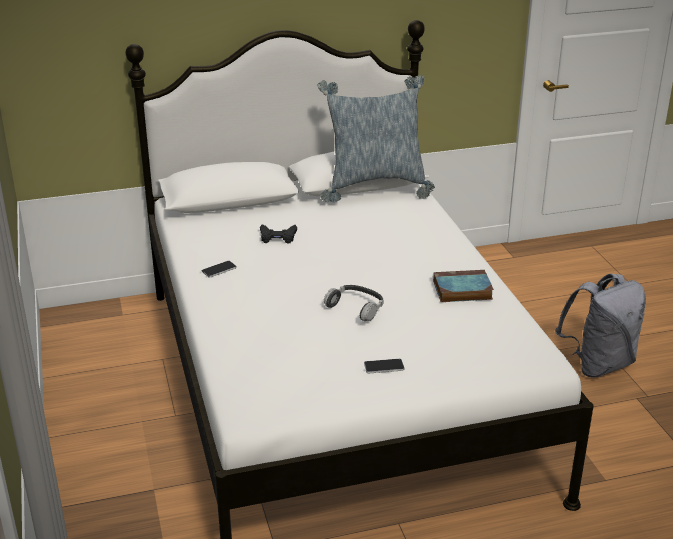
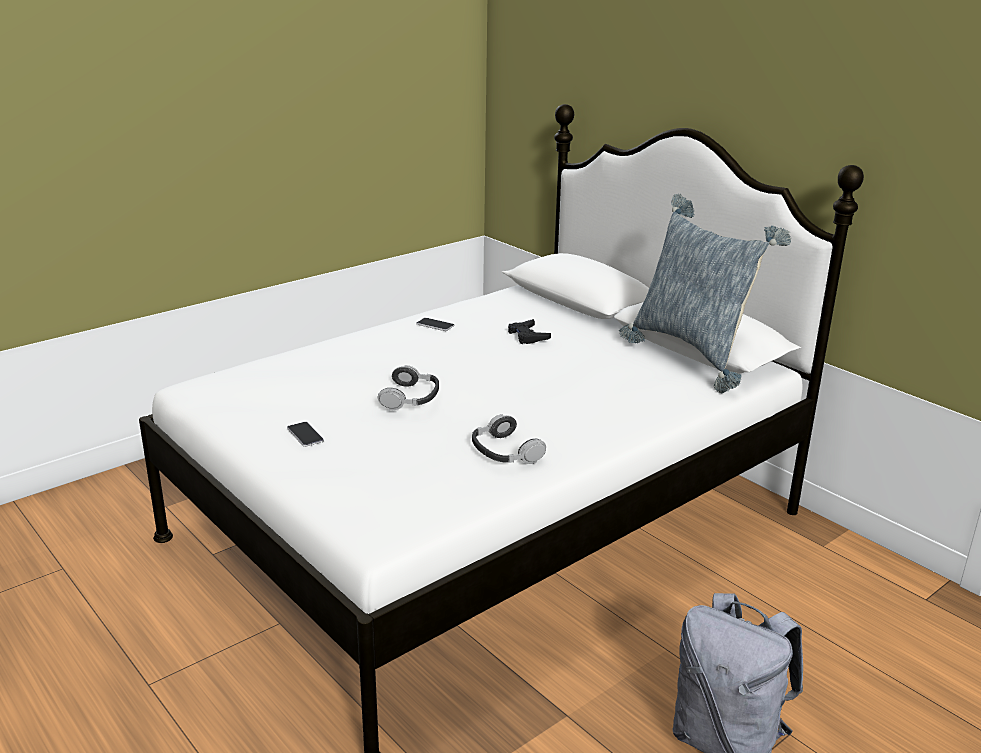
camera: 65 degrees right, 5 degrees down
book [433,270,494,302] -> headphones [472,414,546,464]

